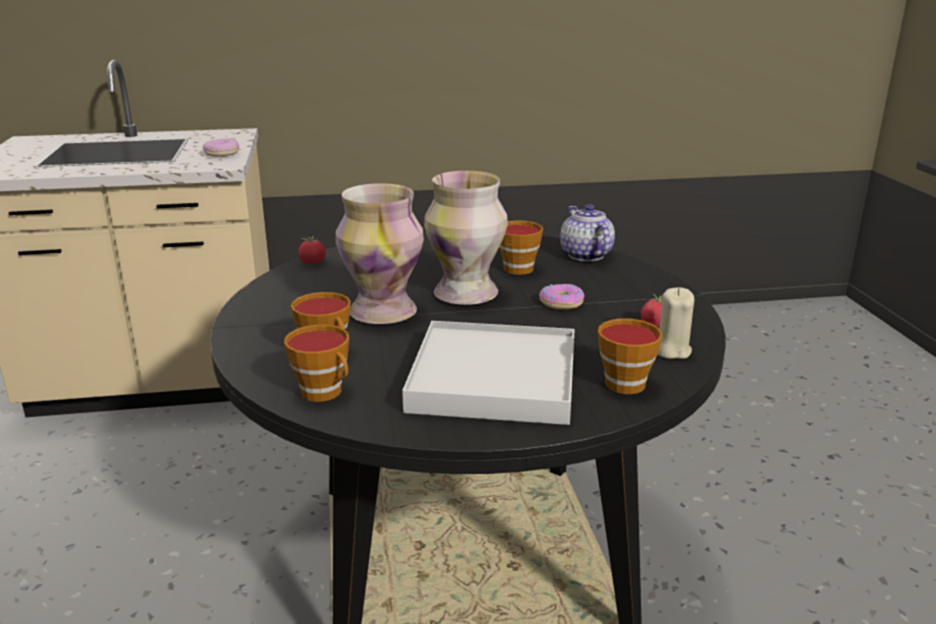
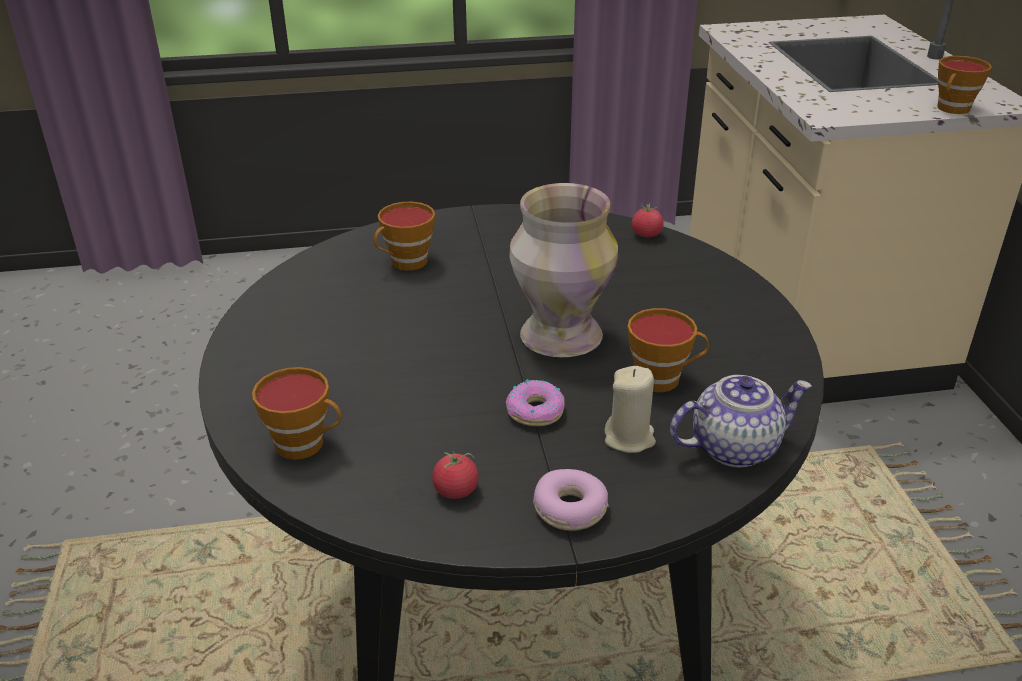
camera: 90 degrees right, 10 degrees up
donut [203,138,239,157] -> donut moved to [533,469,609,531]
cup [284,325,349,402] -> cup moved to [937,56,992,114]
vase [336,183,424,324] -> none
white tray [402,321,575,425] -> none
beige candle [657,287,694,359] -> beige candle moved to [605,366,656,453]

